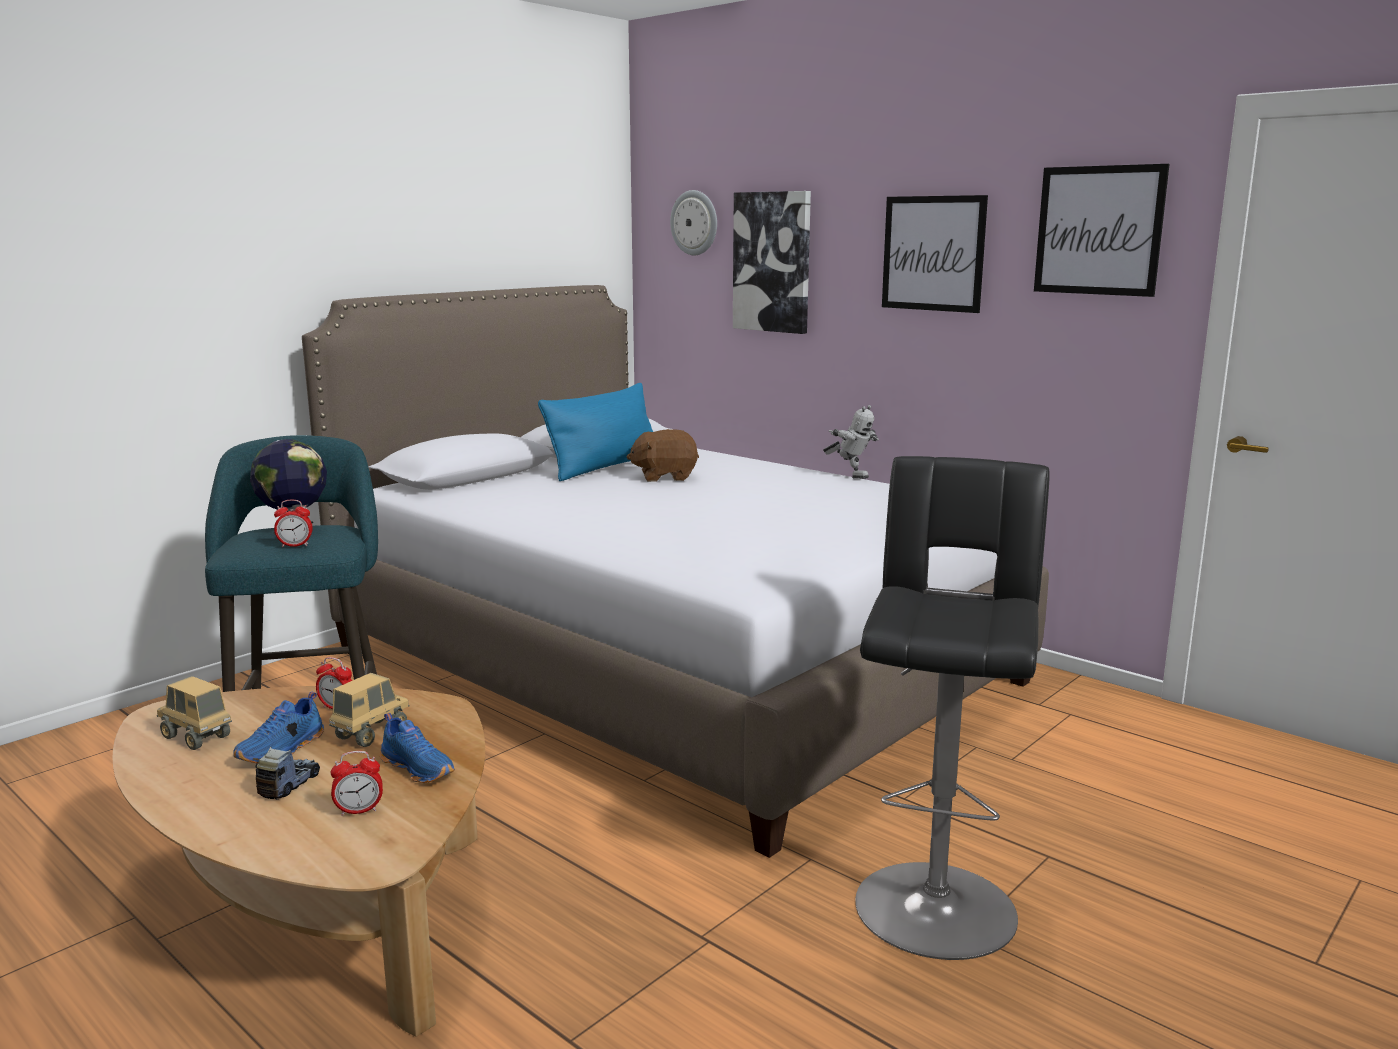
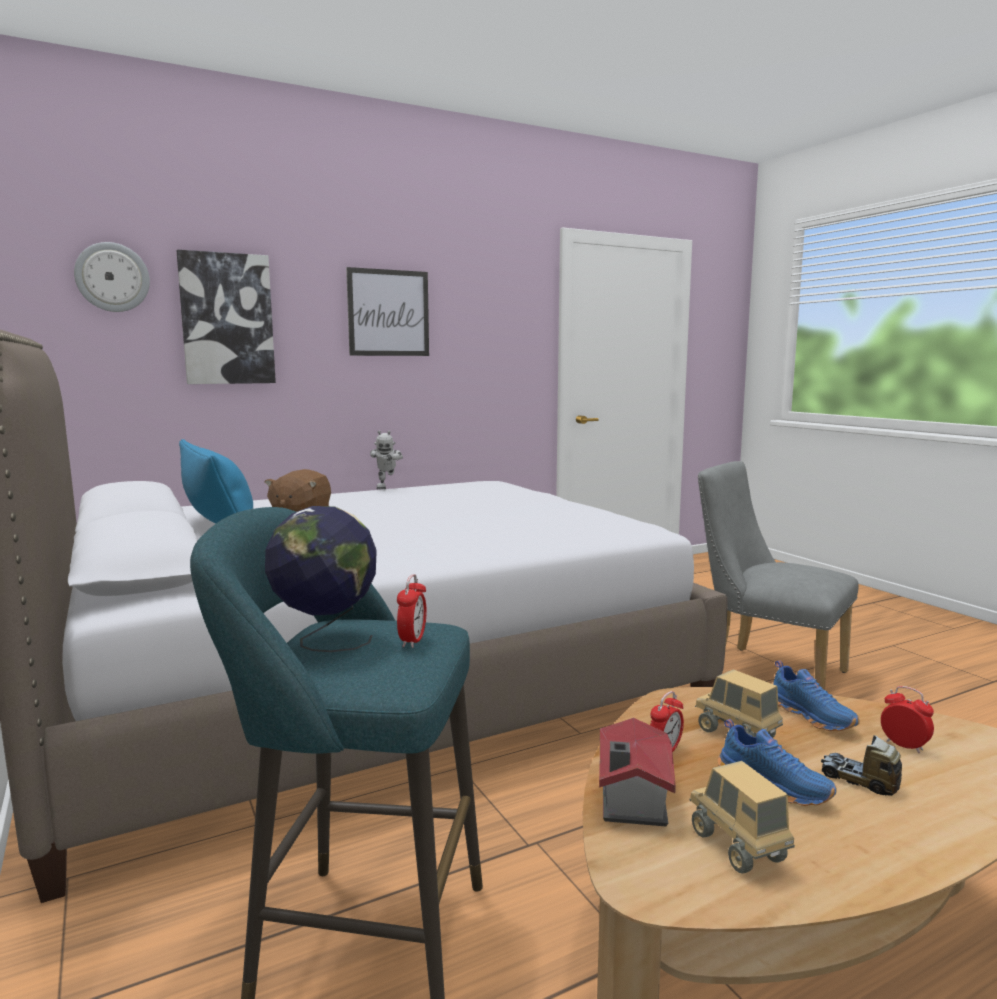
camera: 70 degrees left, 5 degrees down
toy truck [157,676,232,750] -> toy truck turned 105 degrees clockwise [689,761,795,873]
alarm clock [330,751,383,816] -> alarm clock turned 45 degrees counterclockwise [881,686,934,753]
blue shoe [380,713,455,783] -> blue shoe turned 90 degrees clockwise [773,661,860,731]
toy robot [823,405,879,479] -> toy robot turned 120 degrees clockwise [370,431,403,489]
black stool [855,456,1050,960] -> grey chair [698,461,859,690]
picture [1034,164,1169,297] -> none
none -> toy house [599,718,676,826]

